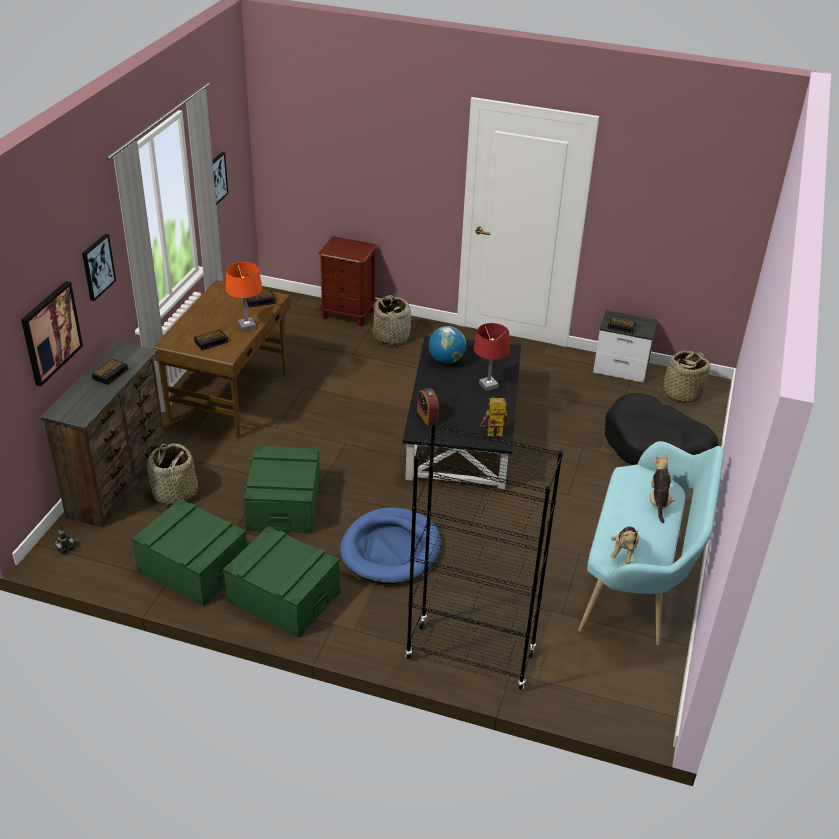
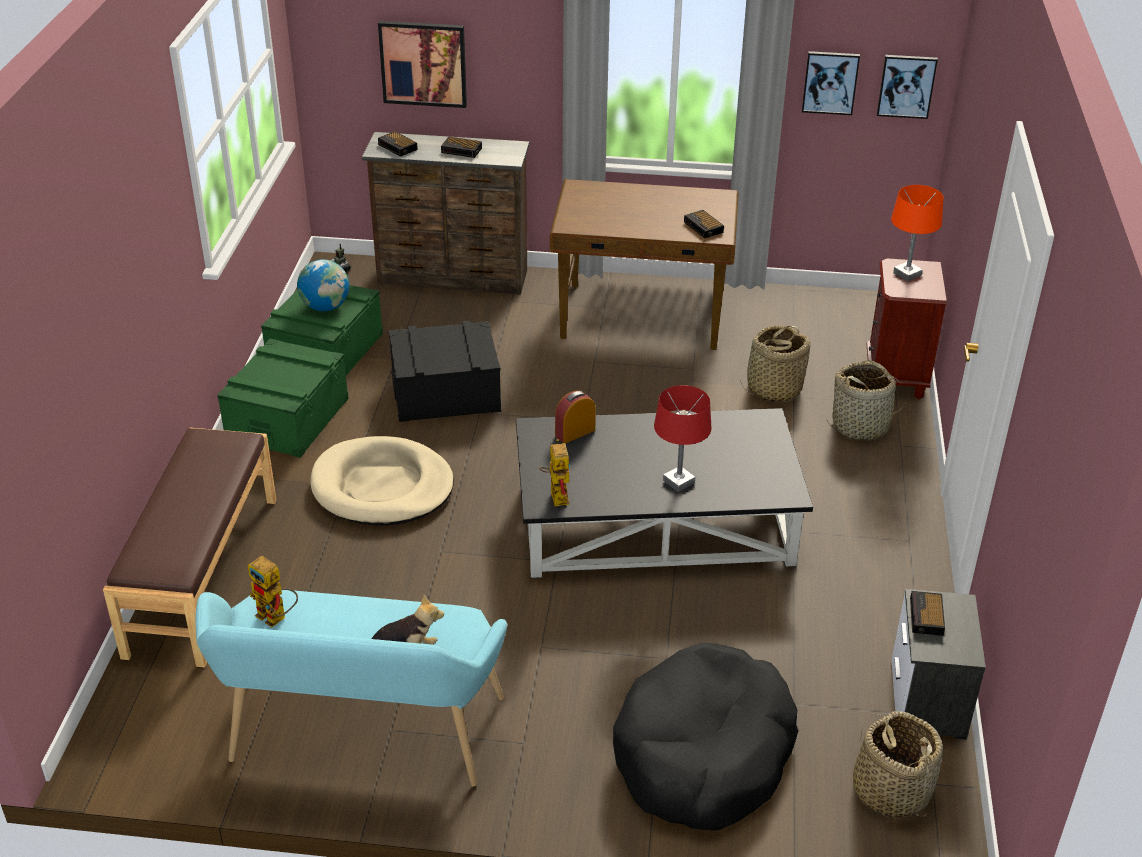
camera: 80 degrees right, 0 degrees up
picture [82,234,116,301] -> picture moved to [877,55,938,119]
basket [147,443,198,505] -> basket moved to [740,325,810,402]
alarm clock [194,329,228,350] -> alarm clock moved to [378,131,418,157]
orange table lamp [226,262,262,332] -> orange table lamp moved to [891,185,944,282]
green storage box [244,446,320,533] -> black storage box [389,321,501,422]
blue dog bed [340,507,441,584] -> beige dog bed [310,436,454,526]
black bookcase [405,423,563,690] -> brown bench [103,428,277,667]
globe [429,326,466,364] -> globe moved to [297,259,349,311]
plush toy [610,527,639,564] -> toy robot [248,555,298,627]

